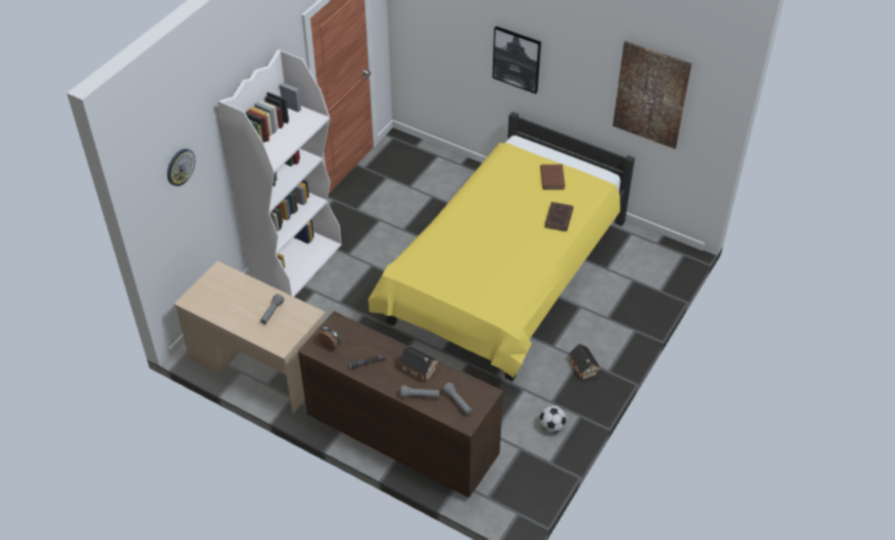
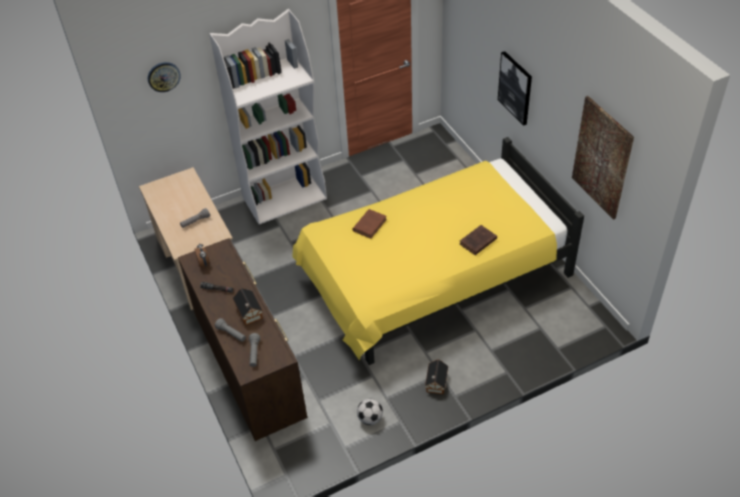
camera: 35 degrees right, 0 degrees up
brown book [540,164,565,190] -> brown book moved to [353,209,387,239]

